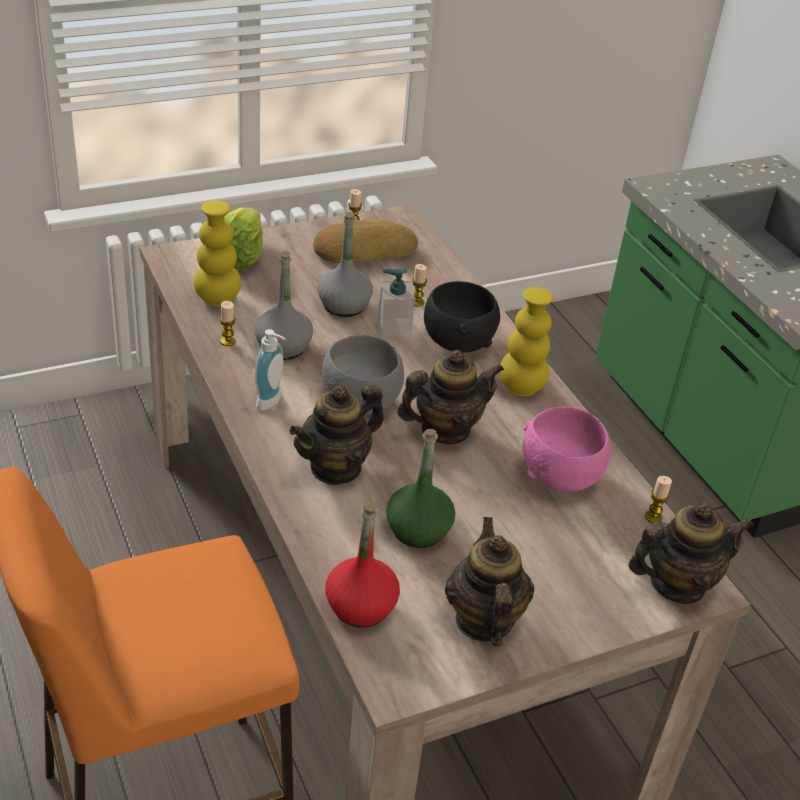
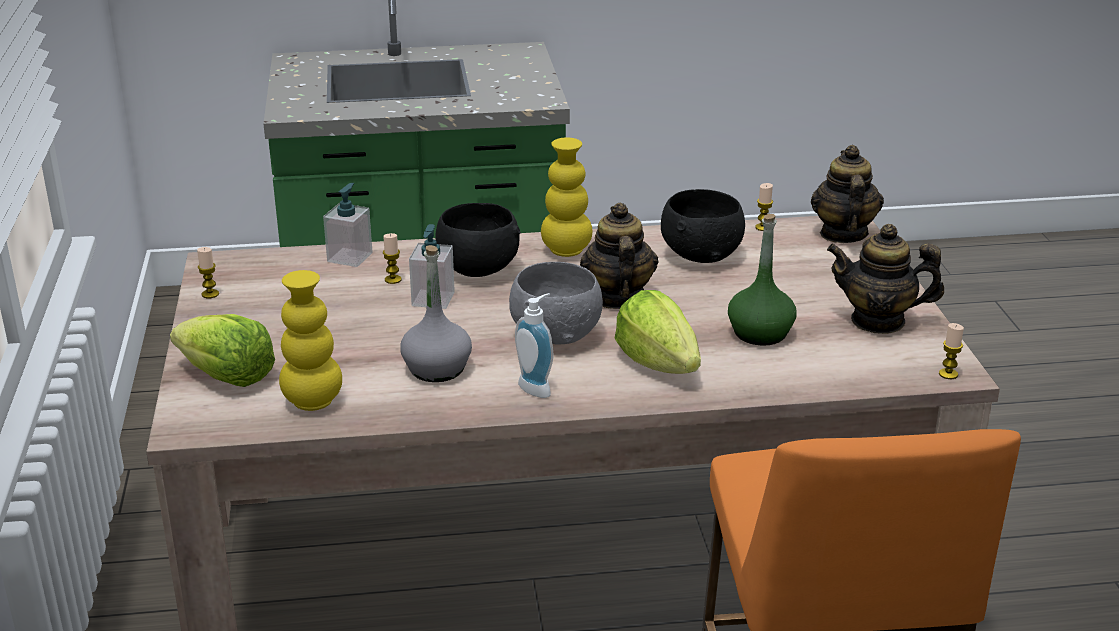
camera: 70 degrees left, 10 degrees down
candle [220,301,236,346] -> candle moved to [939,323,964,379]
teapot [289,384,384,486] -> lettuce [615,290,701,374]
bread [313,220,418,263] -> none
grey bottle [318,212,373,317] -> none
red bottle [326,503,400,628] -> none
pink bowl [523,407,611,492] -> black bowl [661,189,745,263]
none -> soap dispenser [323,183,373,267]

